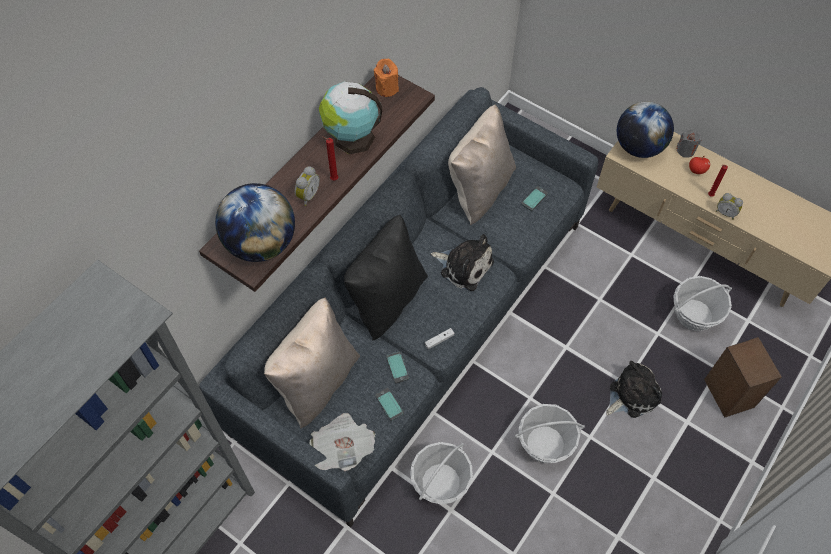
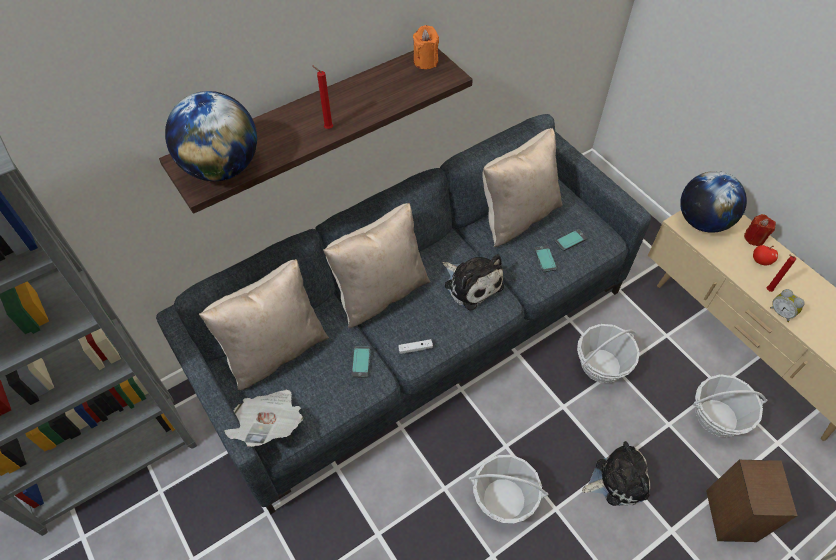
camera: 20 degrees right, 5 degrees down
alarm clock [295,166,320,206] -> none
globe [319,82,382,154] -> none
black pillow [344,215,428,341] -> beige pillow [323,203,430,328]
phone [375,388,404,421] -> phone moved to [534,245,557,273]
basket [410,442,473,504] -> basket moved to [577,324,640,383]
grey candle [677,129,701,158] -> red candle [744,214,776,246]

